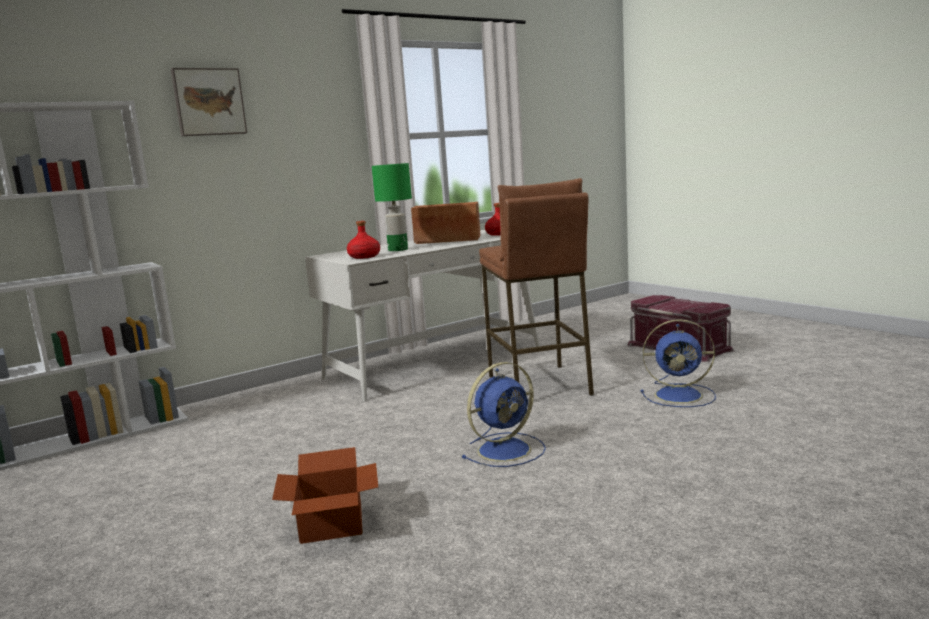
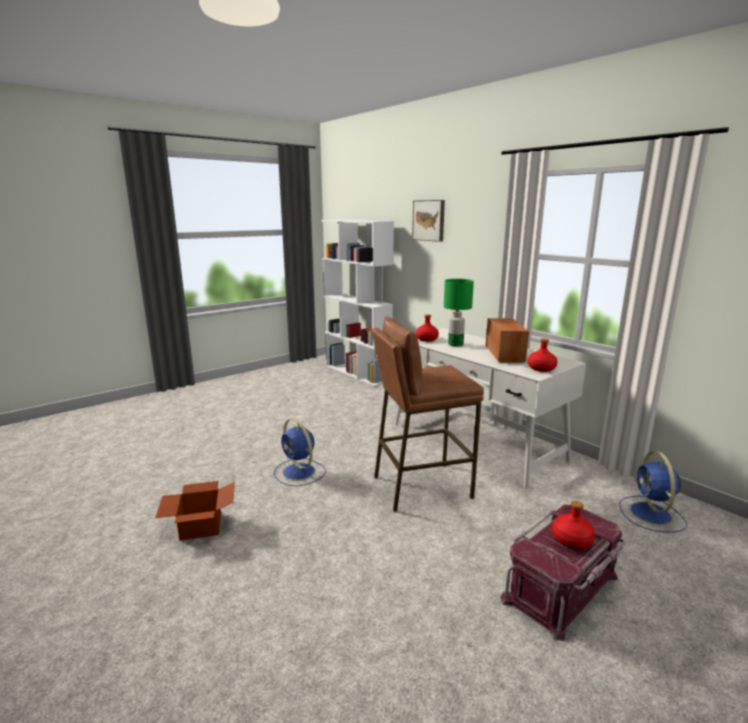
camera: 85 degrees right, 5 degrees up
cardboard box [272,447,378,544] -> cardboard box moved to [156,481,235,541]
blue fan [641,319,716,407] -> blue fan moved to [620,451,687,532]
none -> red bottle [552,501,595,549]

